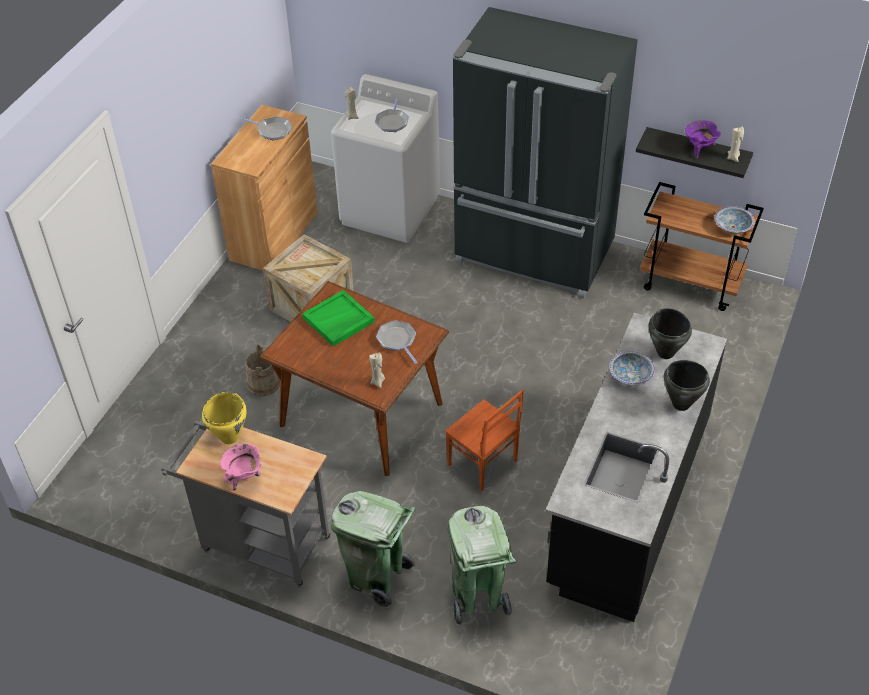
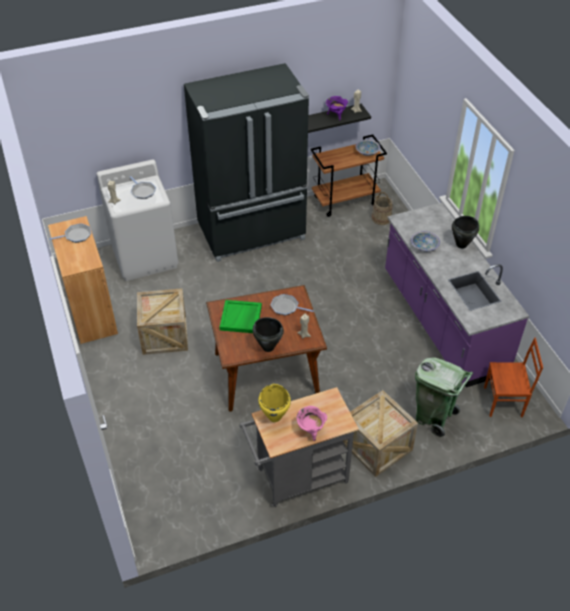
camera: 45 degrees left, 0 degrees up
beige bucket [245,344,280,396] -> beige bucket moved to [372,192,392,225]
green trash can [331,491,416,609] -> crate [343,390,418,477]
brown chair [445,390,524,491] -> brown chair moved to [484,338,543,417]
black counter [545,313,727,622] -> purple counter [385,203,529,388]
black cooking pot [649,308,692,359] -> black cooking pot moved to [253,317,284,352]

